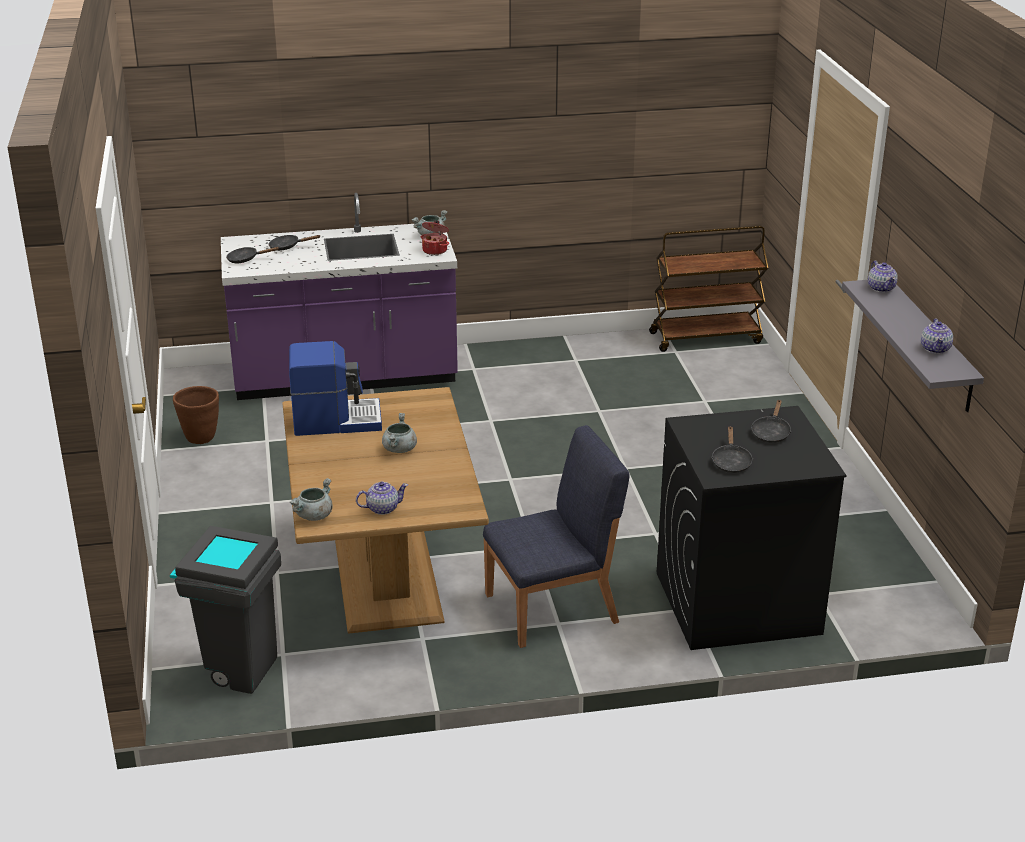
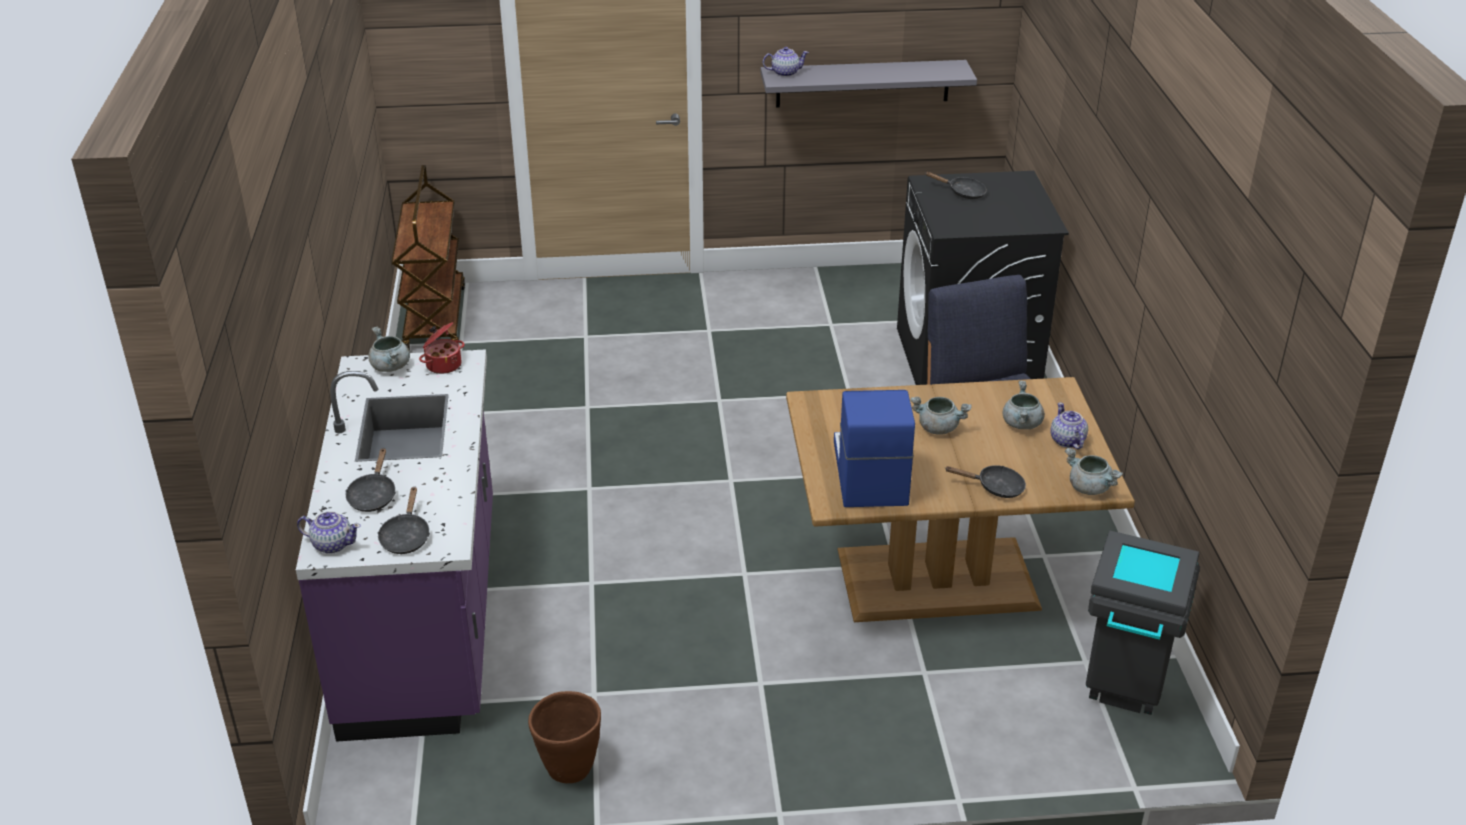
camera: 85 degrees left, 5 degrees up
black frying pan [711,426,753,473] -> black frying pan moved to [946,465,1026,498]
teapot [921,318,953,354] -> teapot moved to [297,511,361,554]
none -> grey cooking pot [1002,381,1045,429]

